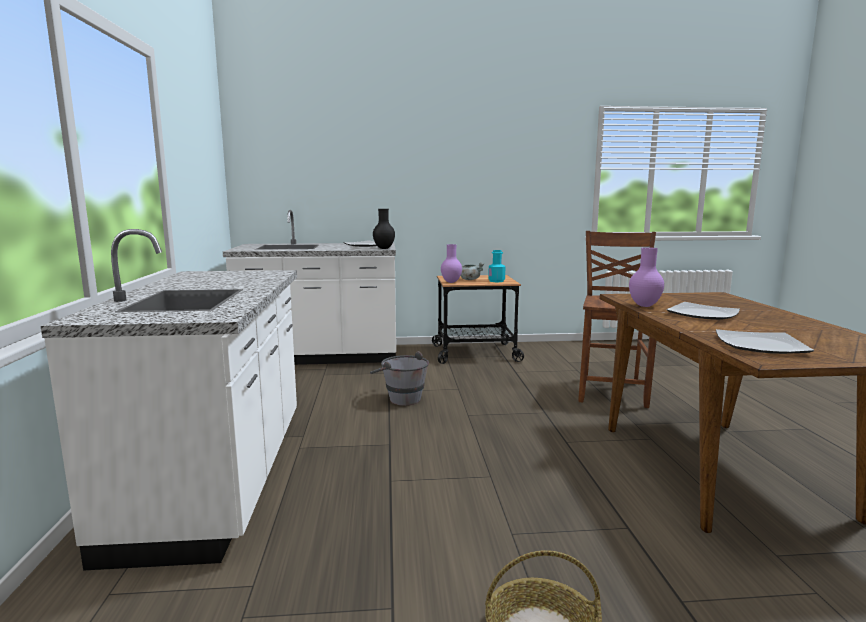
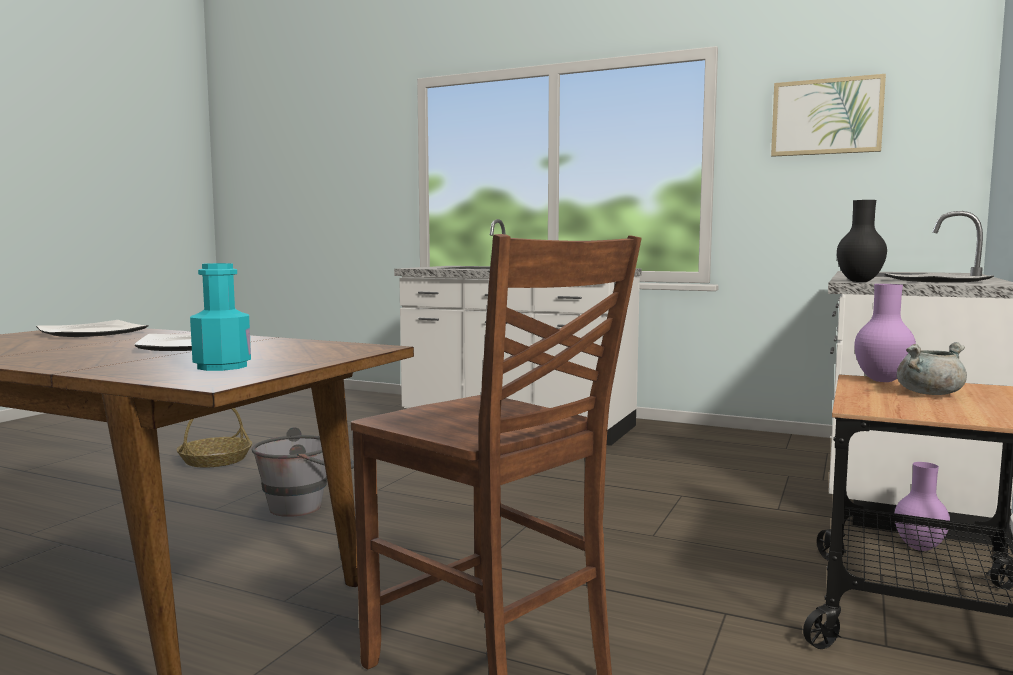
camera: 120 degrees right, 5 degrees down
grey bucket [370,351,429,406] -> grey bucket moved to [252,427,354,517]
turquoise bottle [488,250,505,282] -> turquoise bottle moved to [190,263,251,371]
purple vase [629,247,664,307] -> purple vase moved to [895,462,950,551]
none -> picture [771,74,886,157]

